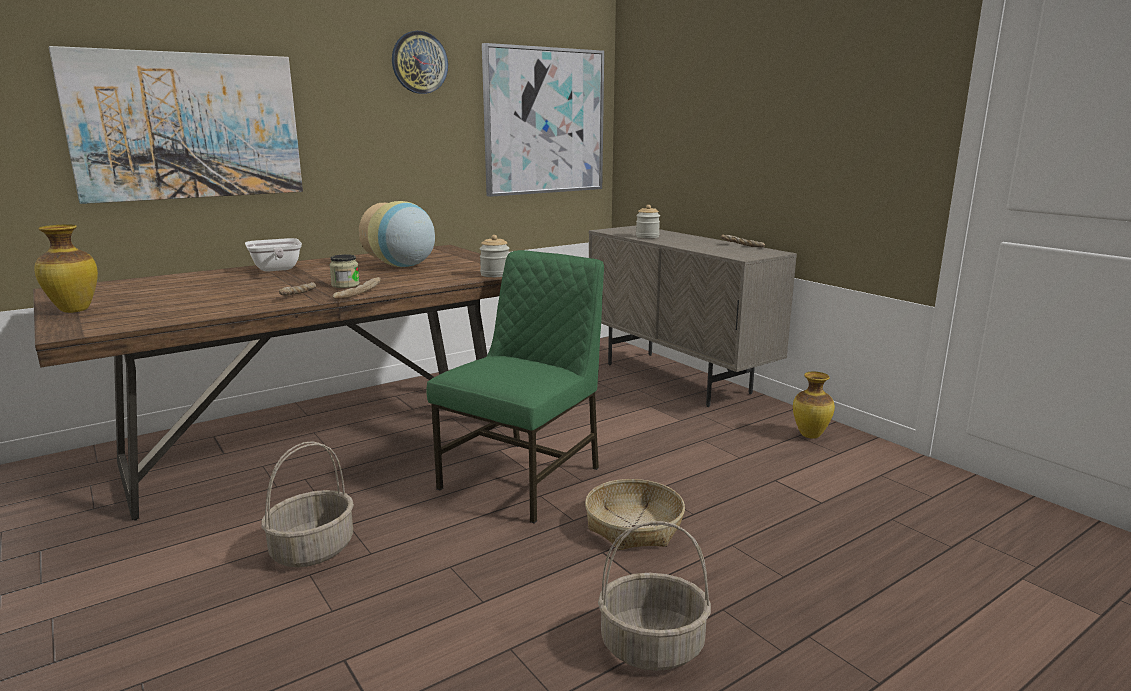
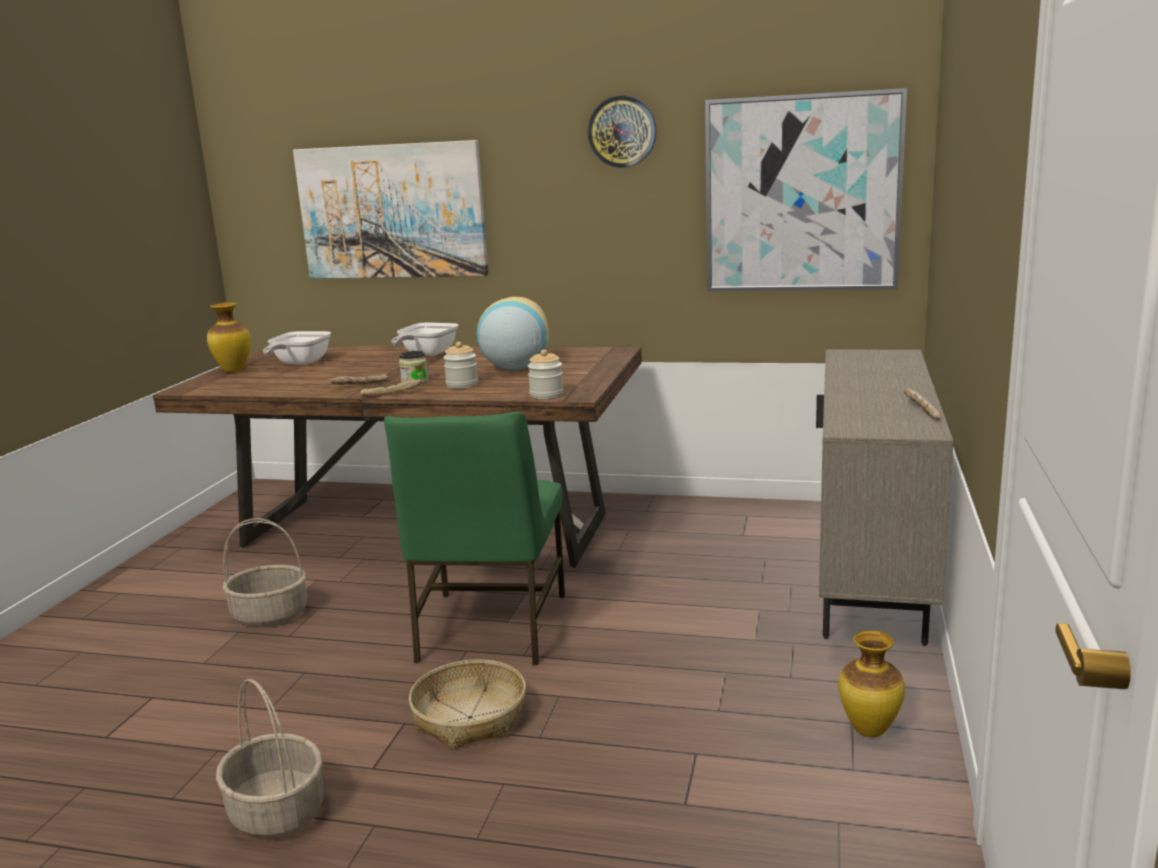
camera: 50 degrees right, 0 degrees up
green chair [427,250,604,523] -> green chair turned 105 degrees clockwise [384,412,565,665]
jar [636,205,660,238] -> jar moved to [443,342,478,389]
none -> frying pan [263,331,331,364]

